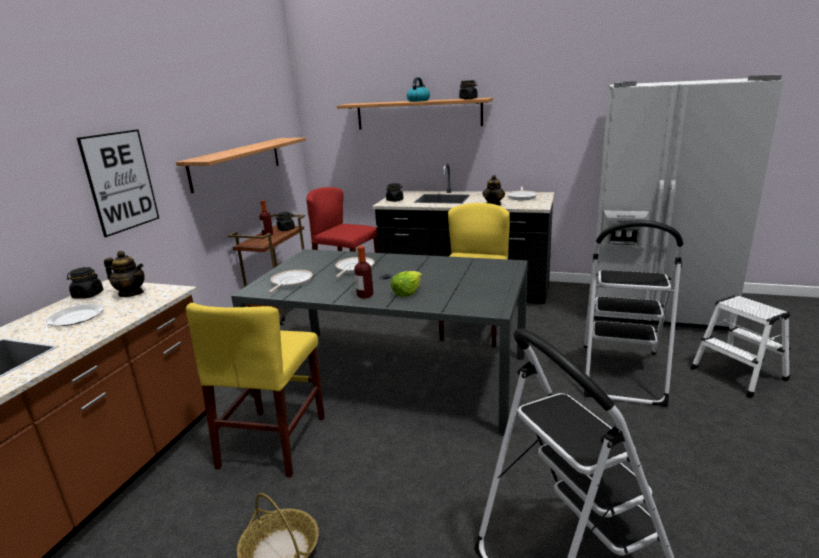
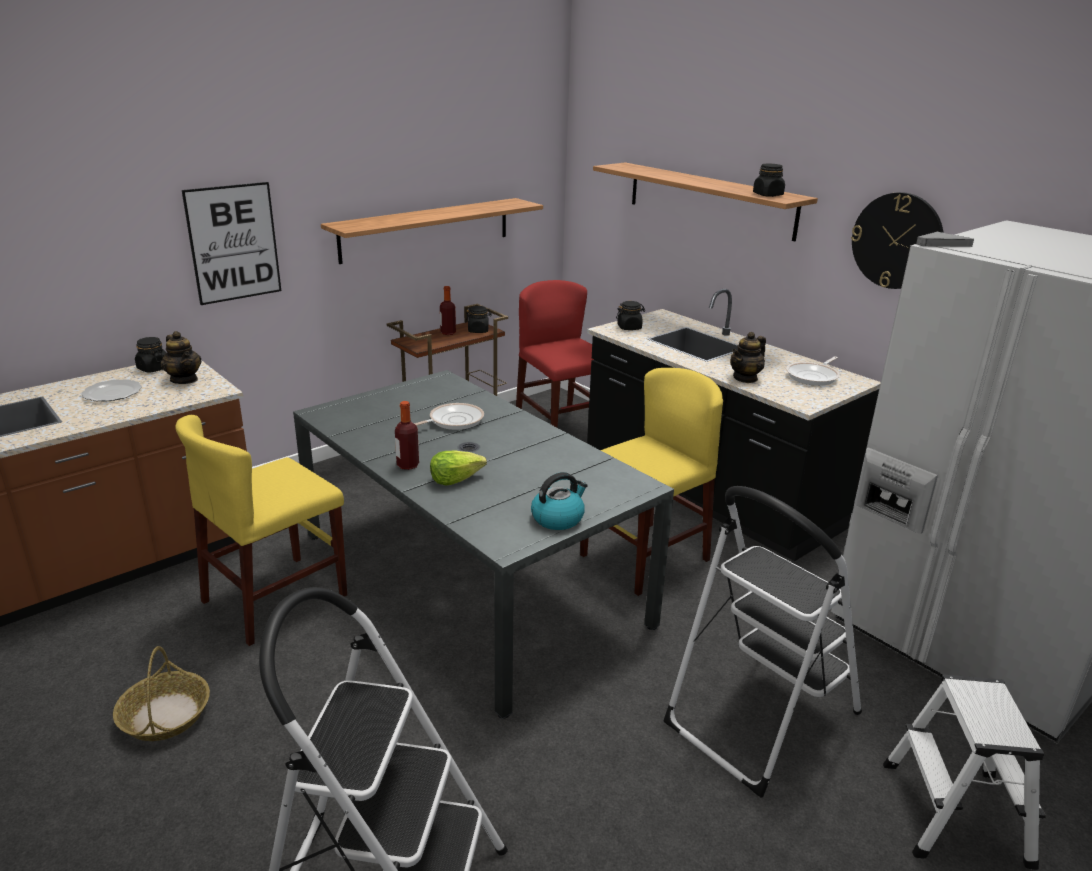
camera: 30 degrees right, 5 degrees up
frying pan [268,270,313,293] -> none
kettle [407,77,430,102] -> kettle moved to [531,472,588,530]
none -> wall clock [851,192,944,289]

